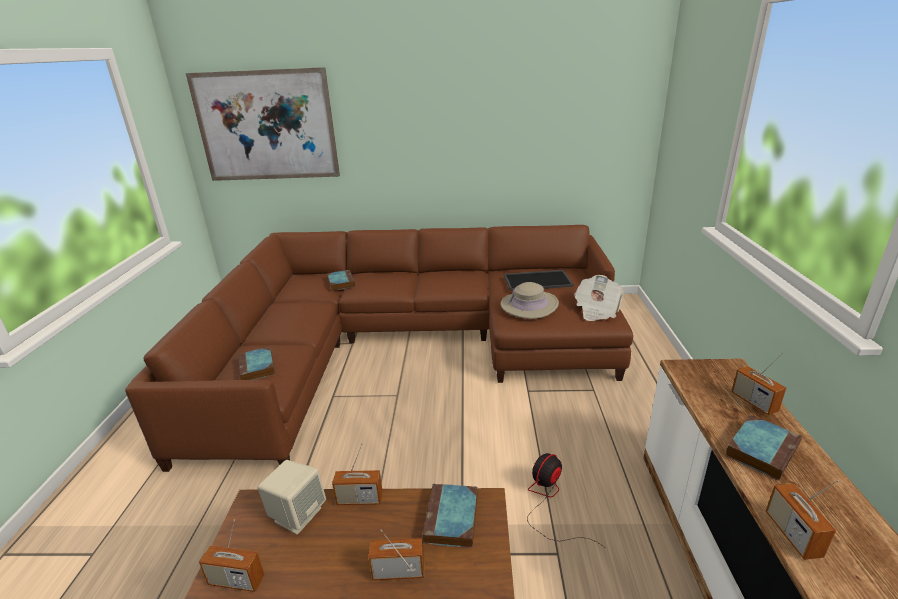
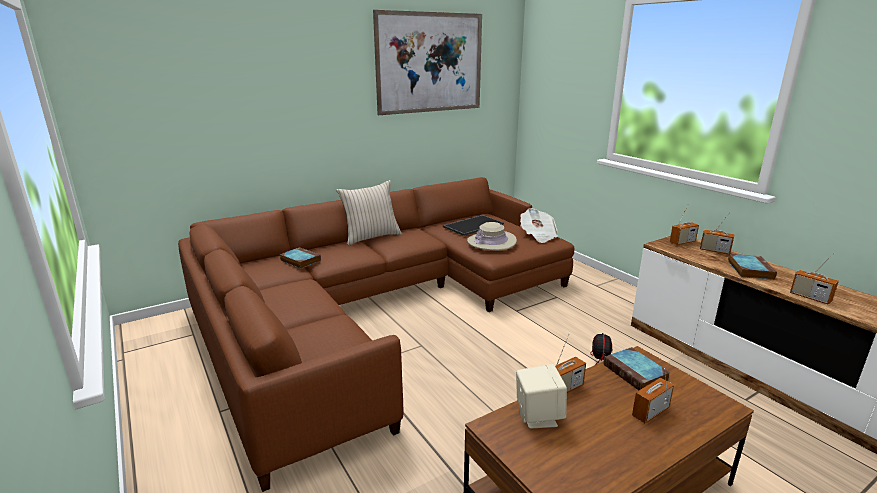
camera: 35 degrees left, 5 degrees down
picture [186,67,340,181] -> picture moved to [373,10,482,115]
radio [199,519,264,592] -> radio moved to [670,205,699,245]
book [238,347,275,380] -> none
none -> beige pillow [337,180,402,246]

